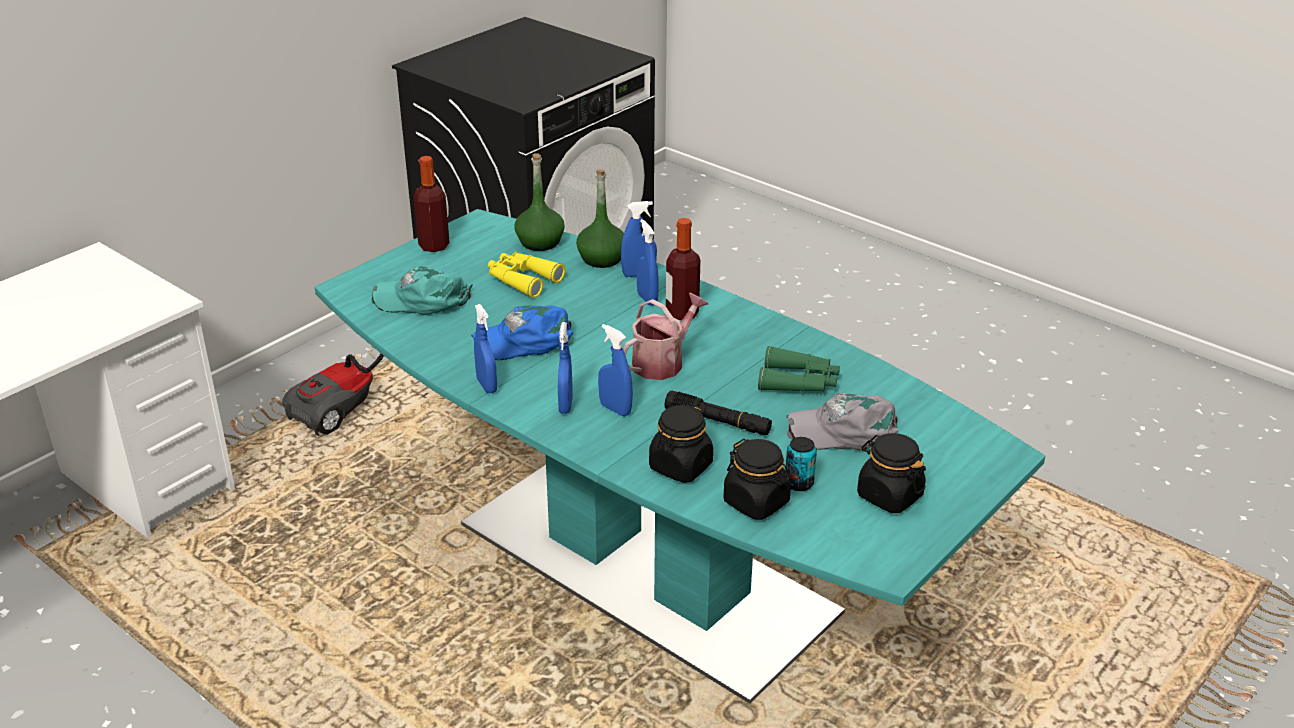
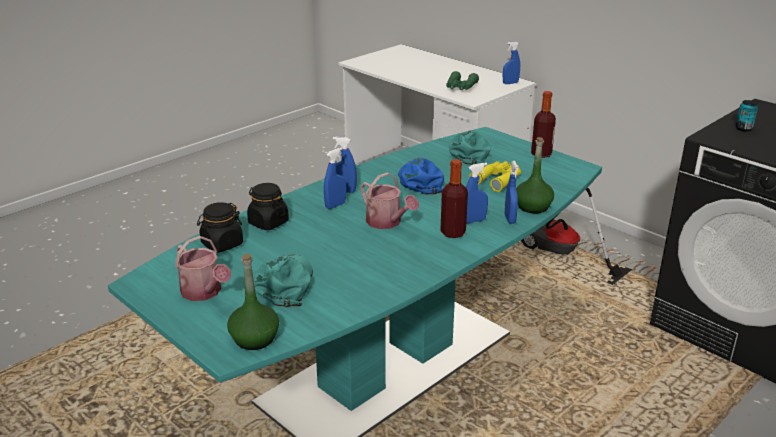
camera: 95 degrees right, 5 degrees down
blue spray bottle [474,304,497,393] -> blue spray bottle moved to [503,41,520,84]
green bottle [515,153,565,251] -> green bottle moved to [227,254,279,350]
black flashlight [665,391,772,435] -> none
green binoculars [758,346,840,392] -> green binoculars moved to [446,71,479,90]
can [785,437,817,491] -> can moved to [736,100,758,132]
grey cap [787,393,898,450] -> turquoise cap [254,254,313,307]
black jar [857,433,926,513] -> watering can [175,236,231,301]

